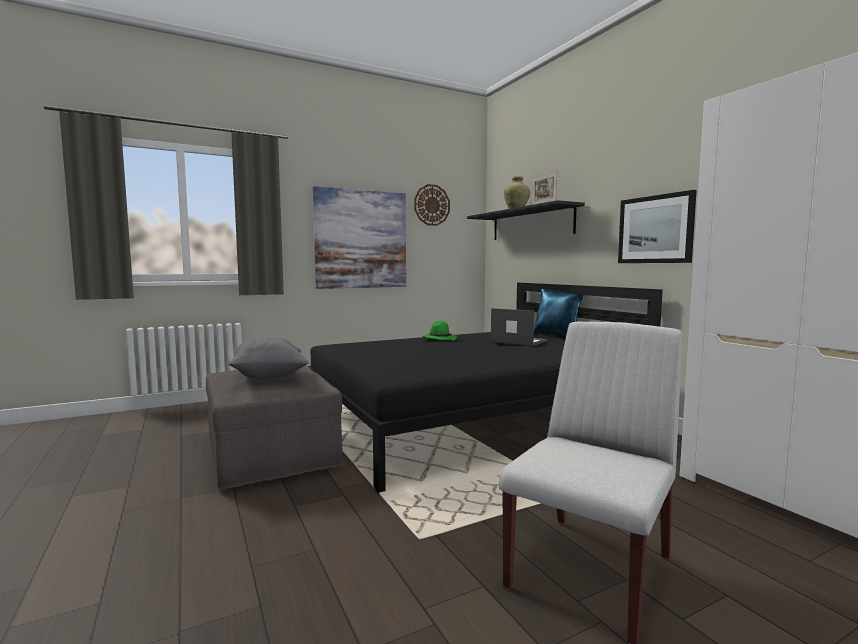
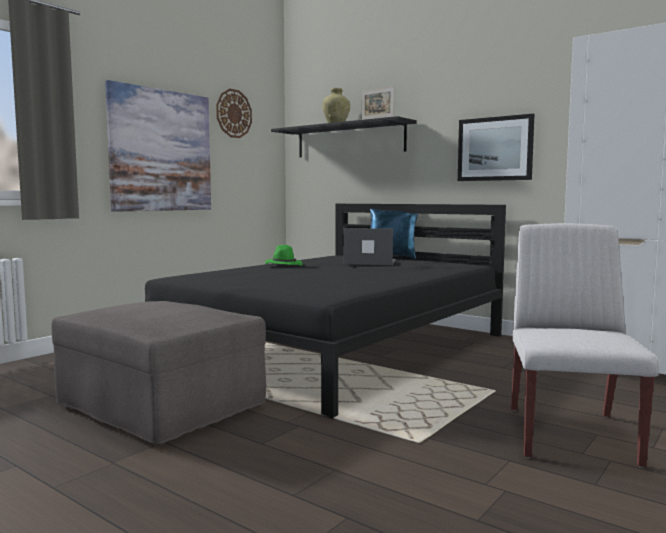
camera: 25 degrees left, 0 degrees up
grey pillow [229,336,309,379] -> none

